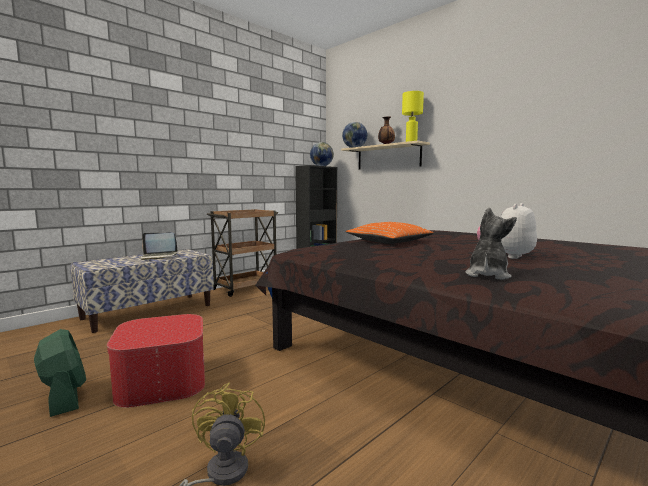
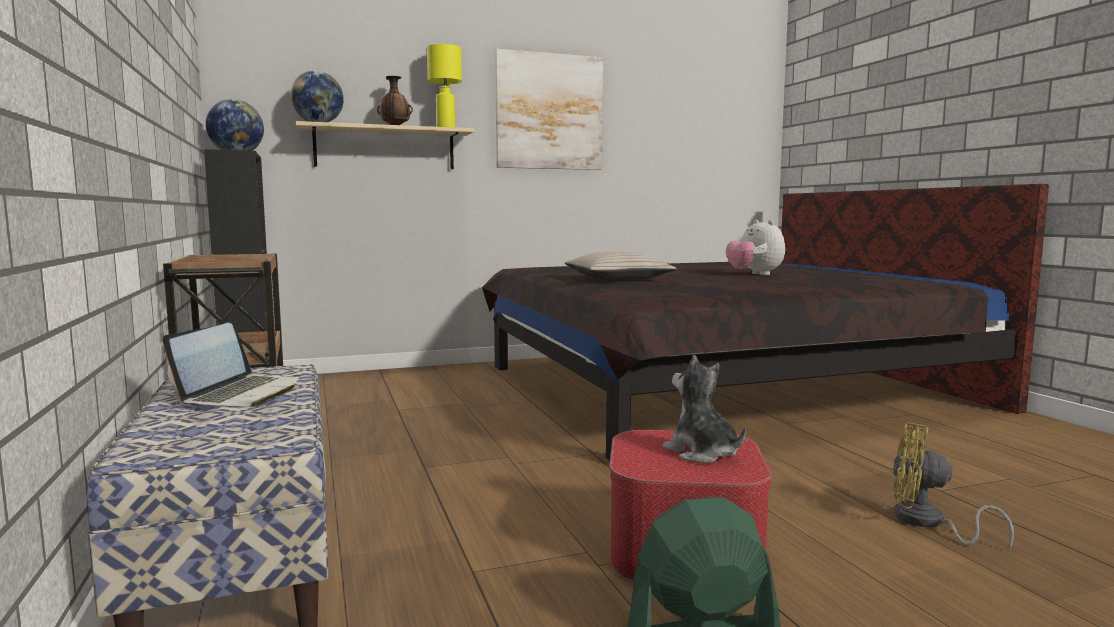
camera: 65 degrees left, 0 degrees up
orange pillow [346,222,434,244] -> beige pillow [565,252,677,281]
plush toy [466,207,517,280] -> plush toy moved to [663,355,746,463]
none -> picture [495,49,603,170]

